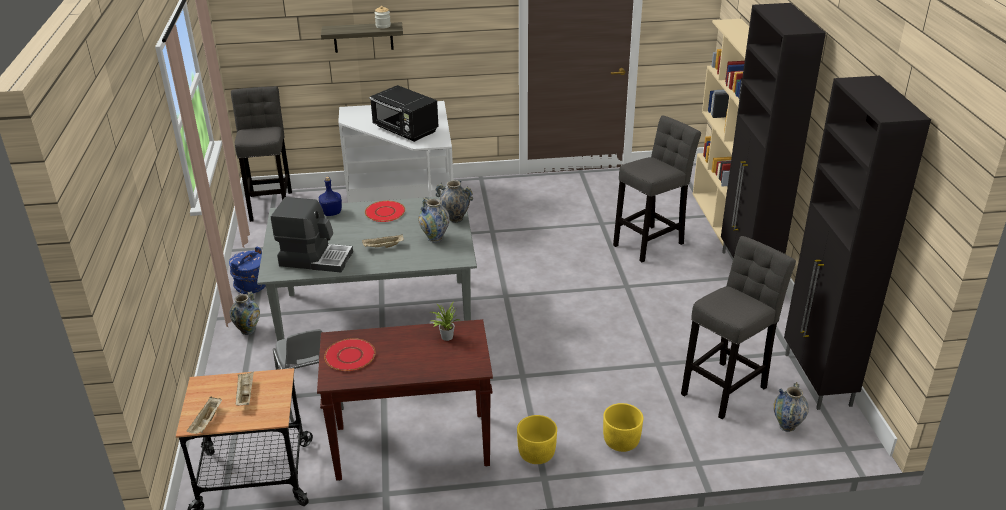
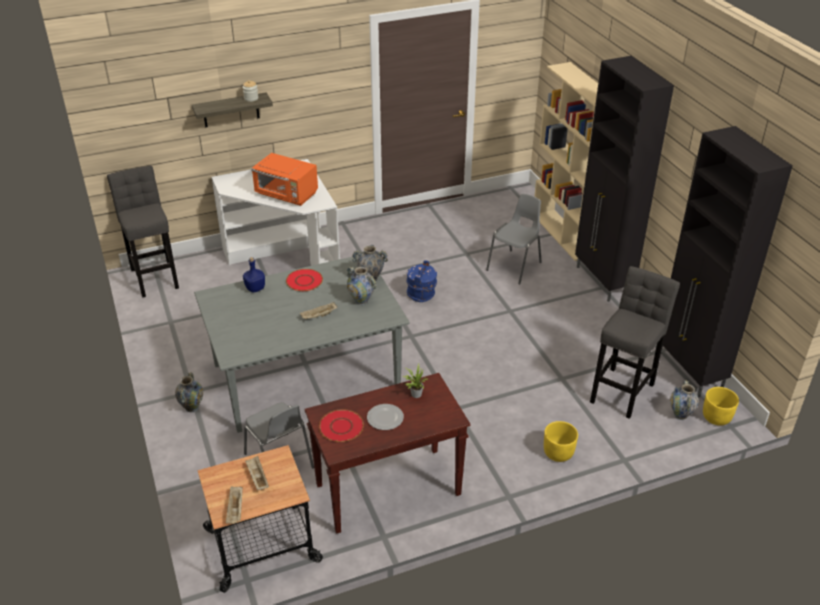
camera: 15 degrees left, 5 degrees up
blue bucket [229,247,266,294] -> blue bucket moved to [406,260,437,302]
coffee machine [271,197,353,272] -> none
black microwave [369,85,439,142] -> orange microwave [251,153,318,206]
yellow planter [517,415,557,464] -> yellow planter moved to [703,387,739,426]
grey stool [613,115,701,262] -> grey chair [486,194,542,284]
none -> plate [367,404,404,430]

